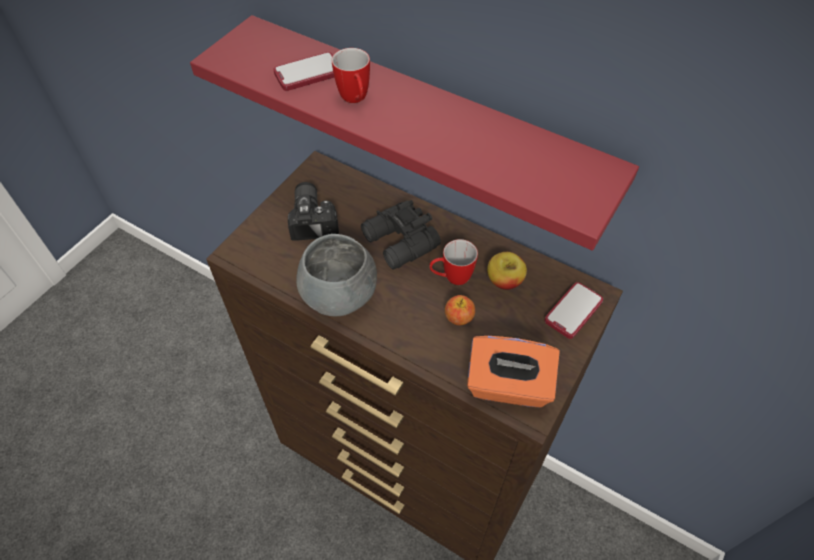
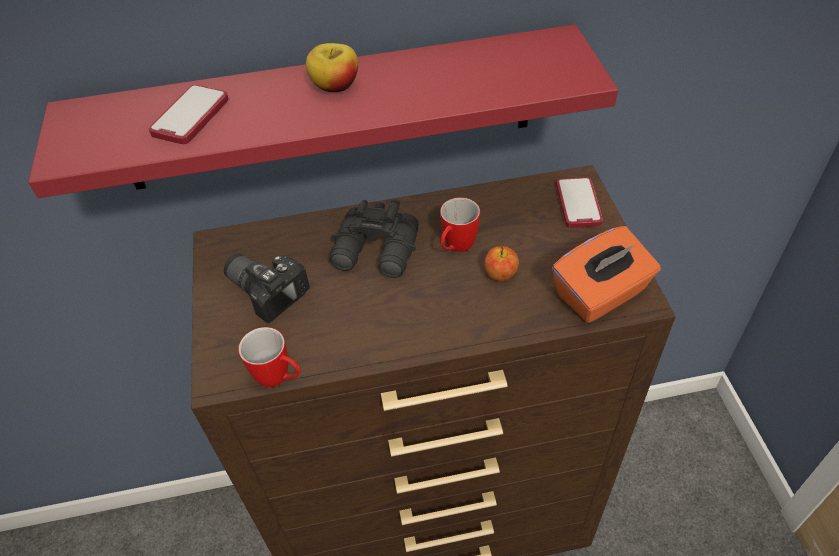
camera: 40 degrees left, 5 degrees down
grey bowl [296,234,377,316] -> none
mug [332,48,370,103] -> mug moved to [238,327,300,387]
apple [487,252,527,290] -> apple moved to [306,43,358,92]

